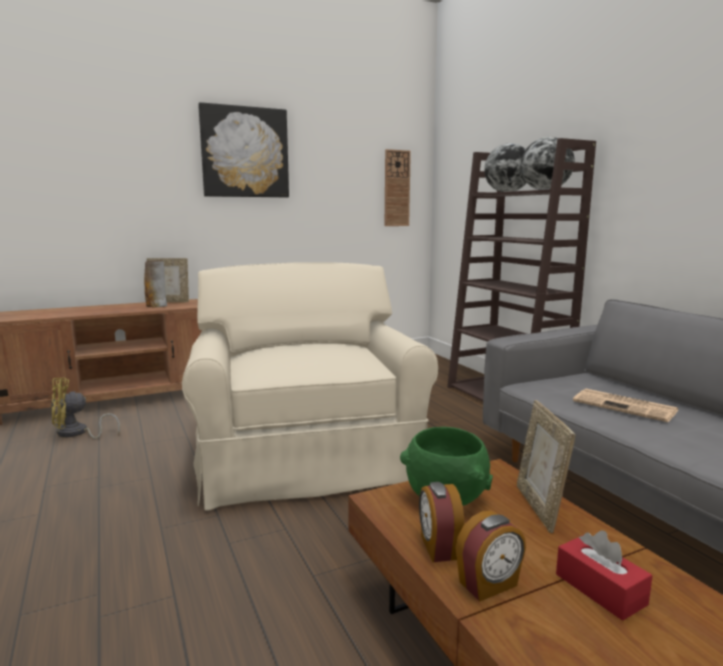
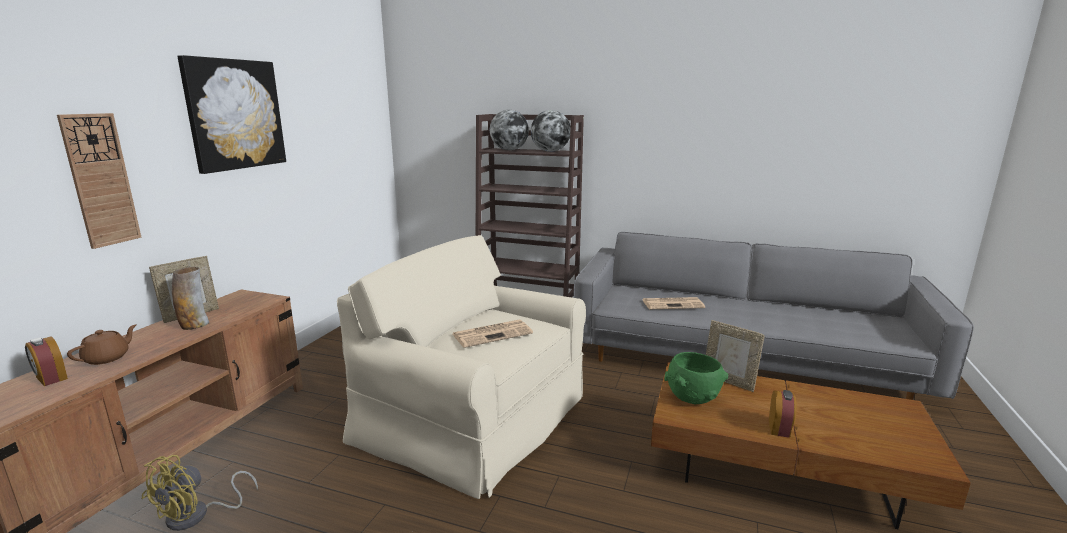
camera: 45 degrees left, 5 degrees up
wall clock [385,149,411,226] -> wall clock moved to [57,113,141,249]
alarm clock [419,482,464,562] -> alarm clock moved to [25,336,68,386]
red tissue box [556,530,652,621] -> none
none -> brown teapot [67,324,137,365]
none -> newspaper [453,320,533,348]

